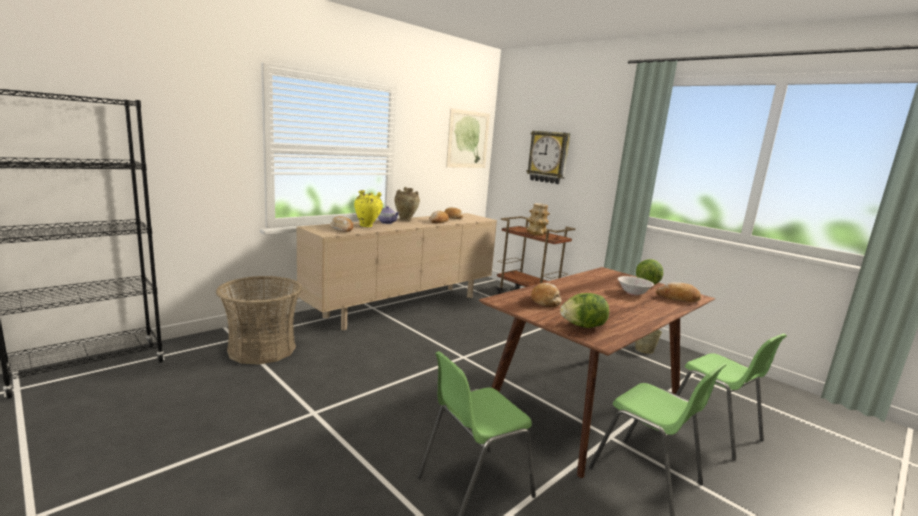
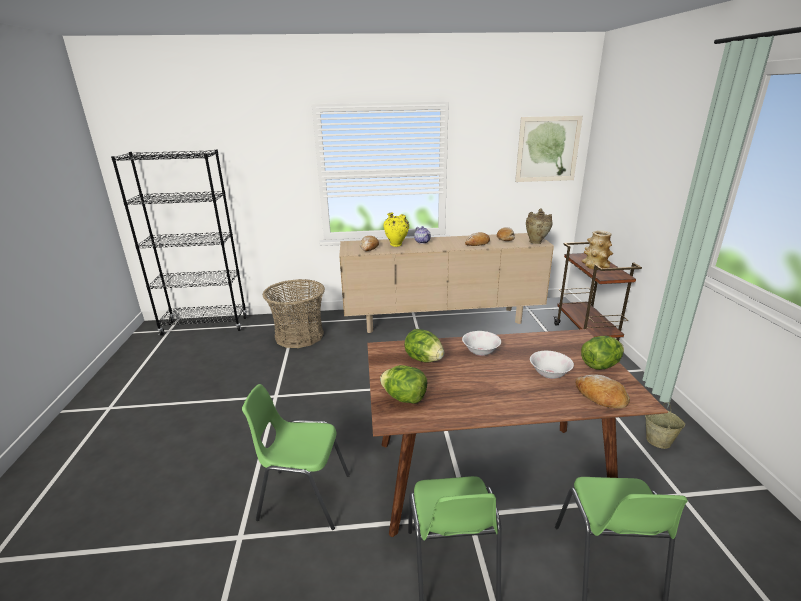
camera: 40 degrees right, 10 degrees up
beige vase [395,187,420,220] -> beige vase moved to [526,209,553,244]
wall clock [526,131,570,184] -> none
bread [531,283,562,307] -> lettuce [404,329,444,363]
none -> white bowl [462,331,501,356]

